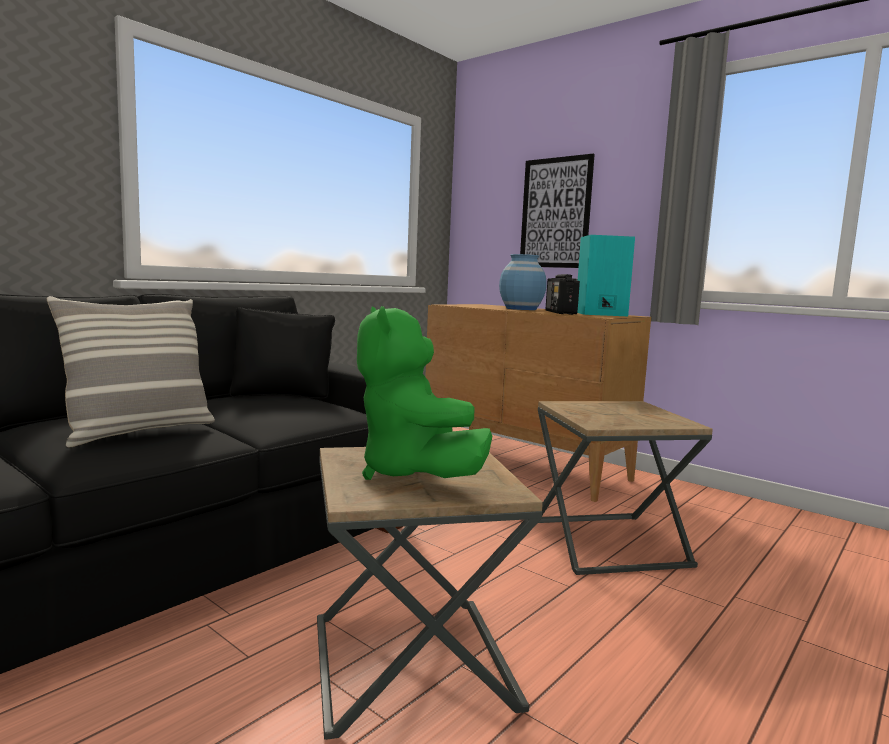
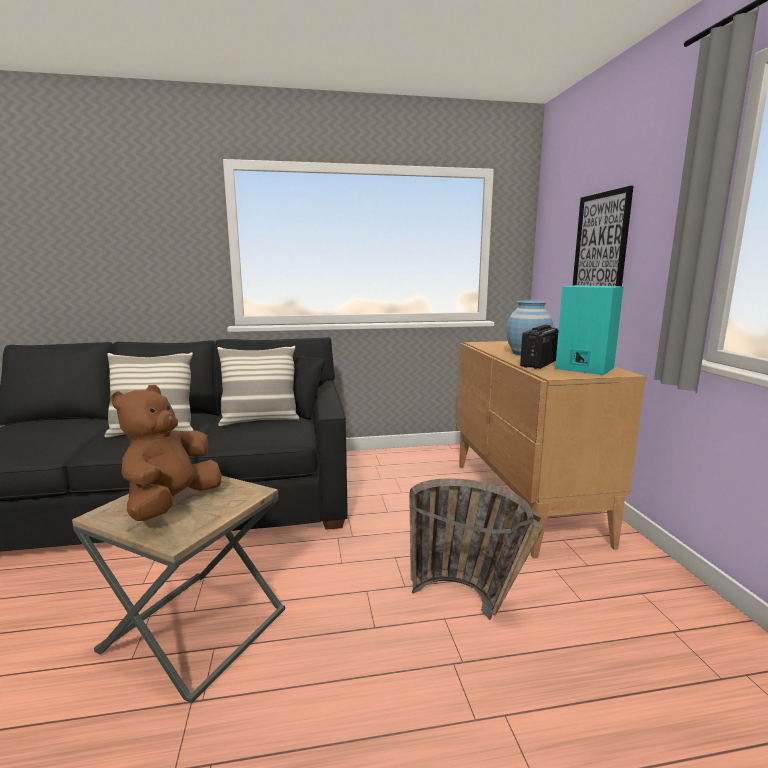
camera: 40 degrees right, 5 degrees up
green plush toy [357,306,493,480] -> brown plush toy [111,385,221,521]
brown side table [538,401,713,575] -> basket [409,478,543,620]
none -> pillow [217,346,299,426]

